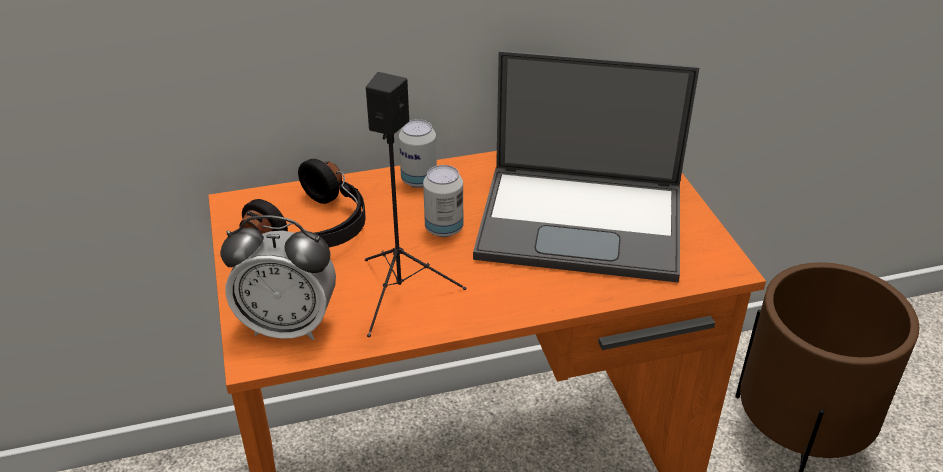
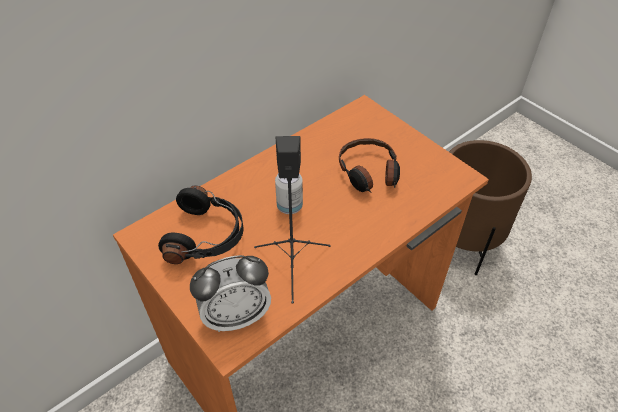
camera: 25 degrees left, 10 degrees up
can [399,119,437,188] -> none
laptop [473,50,699,282] -> headphones [339,138,400,193]

